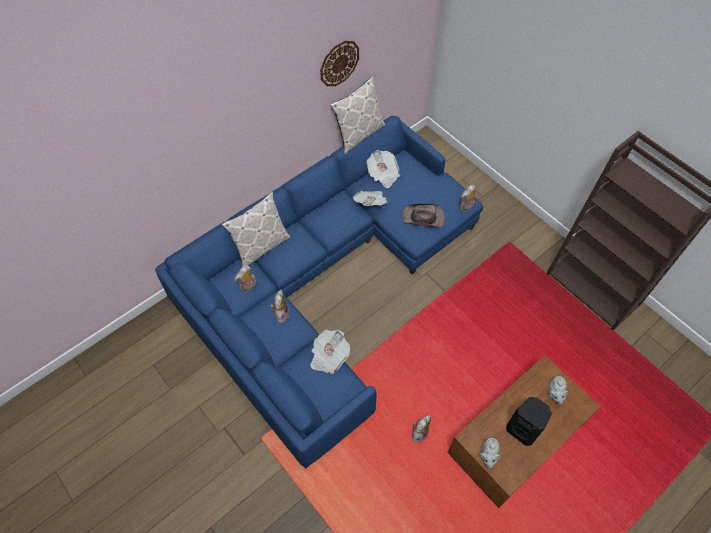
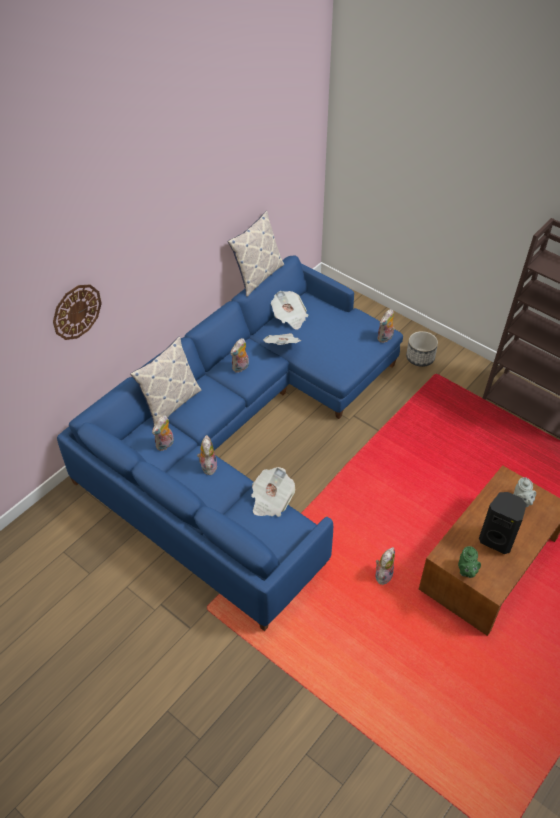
camera: 10 degrees left, 10 degrees down
wall clock [320,41,359,86] -> wall clock moved to [53,285,102,340]
brown hat [402,203,445,228] -> none
grey teapot [480,438,500,469] -> green teapot [458,546,481,578]
none -> plush toy [230,338,249,373]
none -> planter [406,331,438,367]

